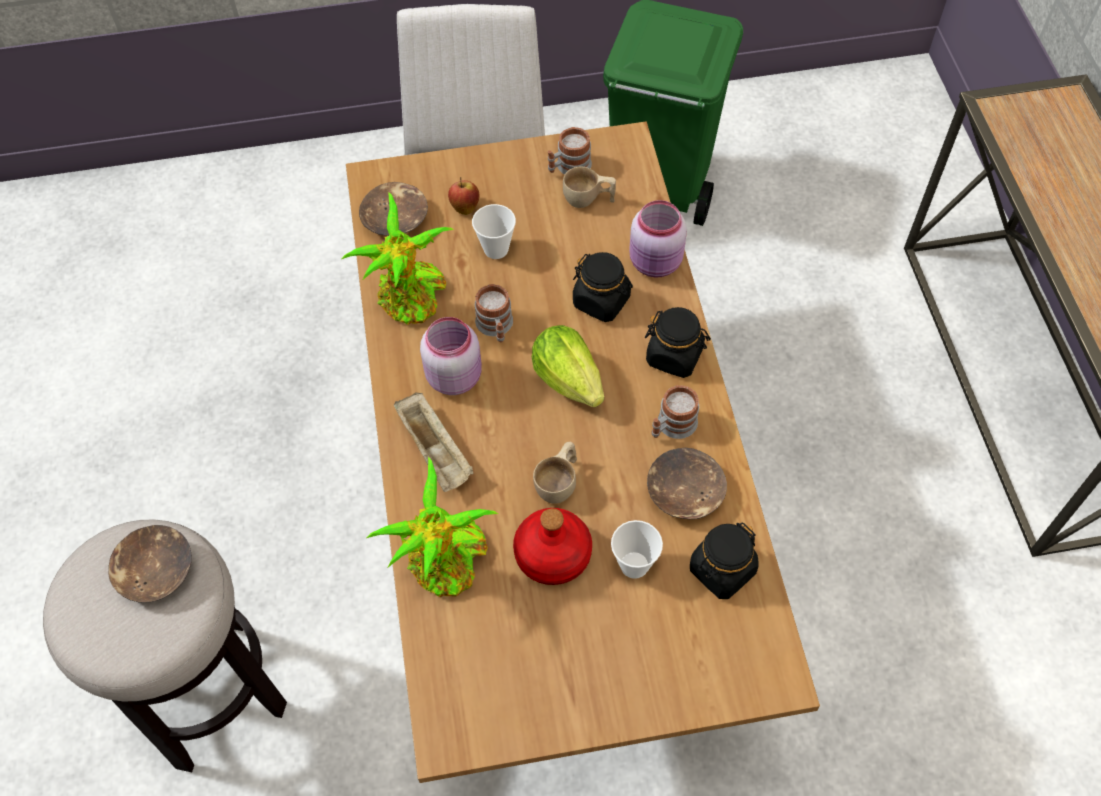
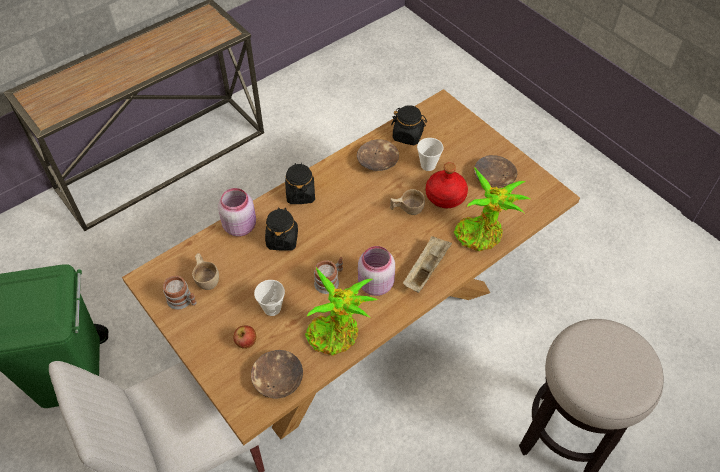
camera: 120 degrees left, 5 degrees down
brown bowl [108,525,192,603] -> brown bowl moved to [474,155,517,188]
lettuce [532,325,604,407] -> none
mug [651,385,699,439] -> none

